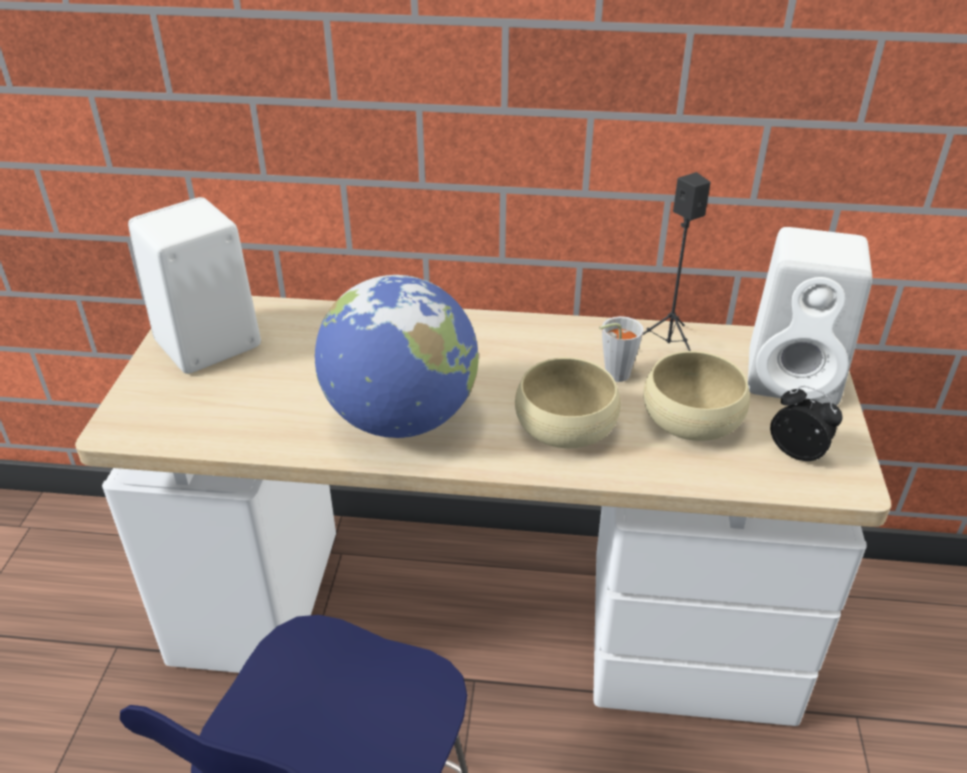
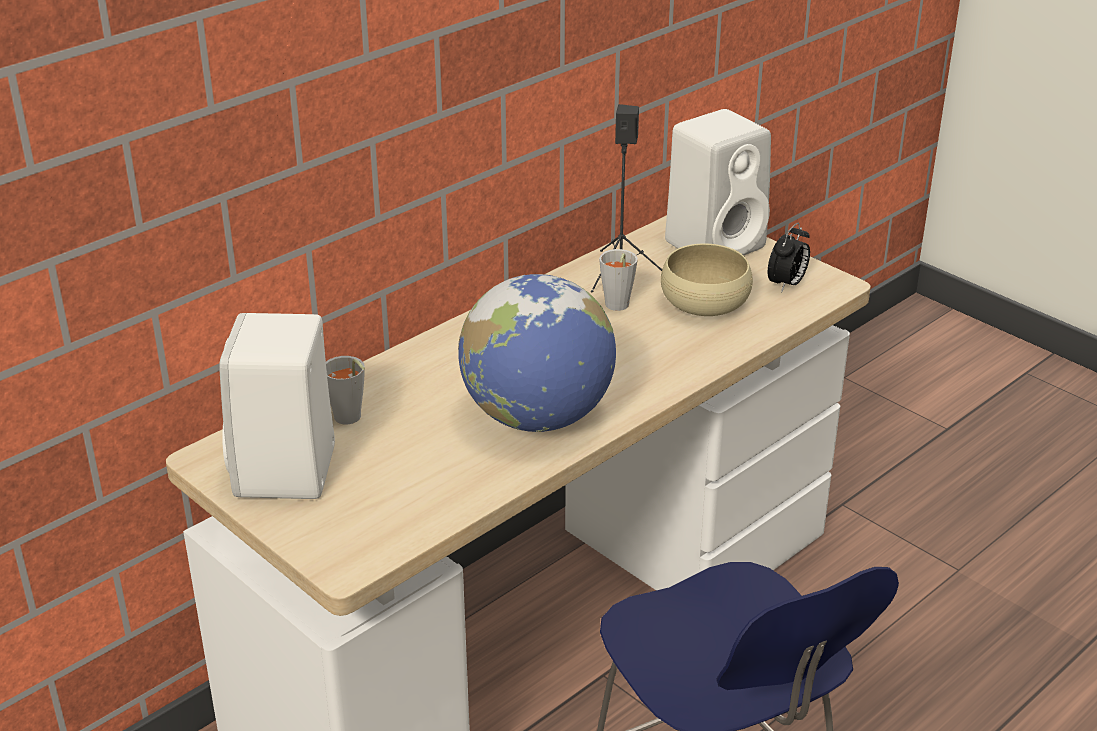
camera: 50 degrees left, 5 degrees down
beige bowl [515,357,621,448] -> none
alarm clock [770,386,843,461] -> alarm clock turned 135 degrees clockwise [768,223,810,292]
none -> grey cup [326,356,365,424]

